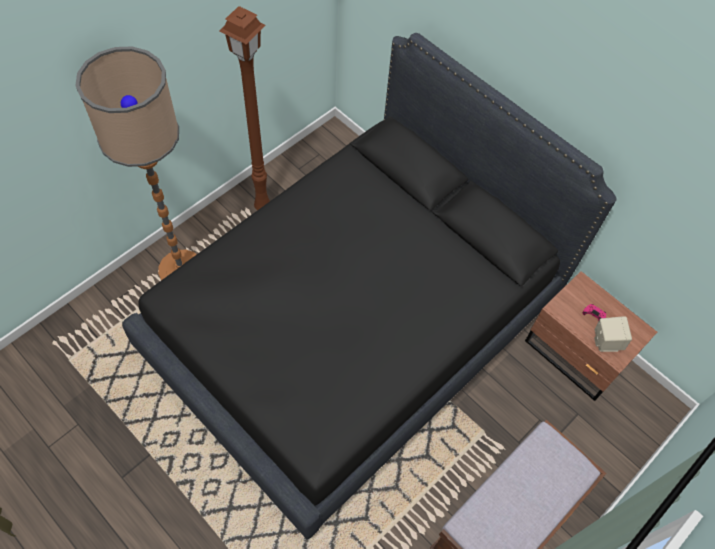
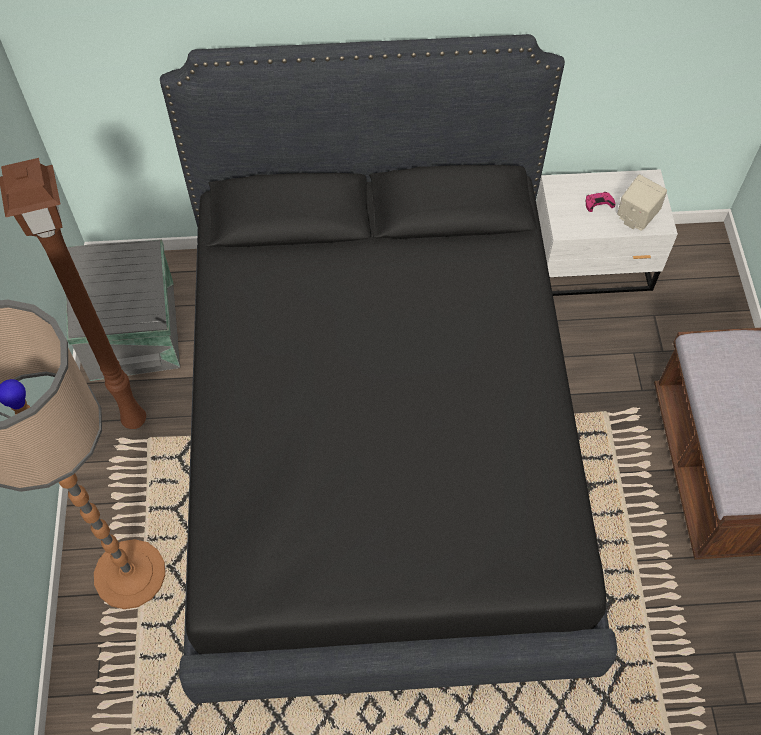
camera: 45 degrees left, 0 degrees up
brown nightstand [525,271,657,401] -> white nightstand [536,169,678,296]
none -> grey storage box [66,239,180,381]

